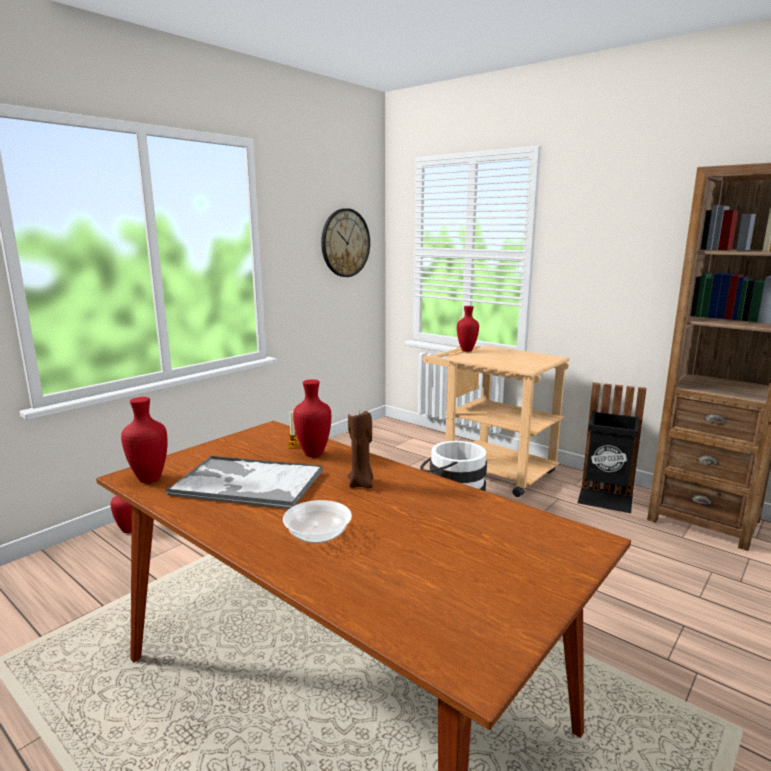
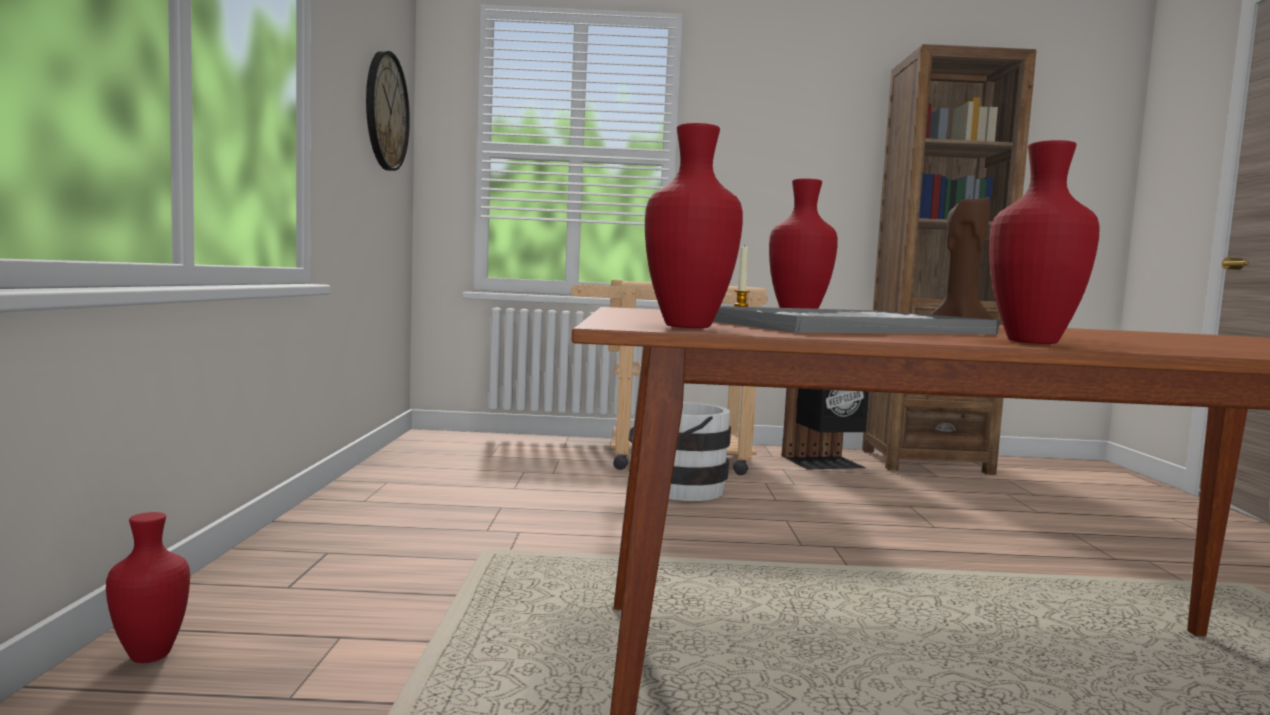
camera: 40 degrees left, 10 degrees down
bowl [283,500,352,543] -> none
red vase [457,306,479,352] -> red vase moved to [989,140,1100,344]

